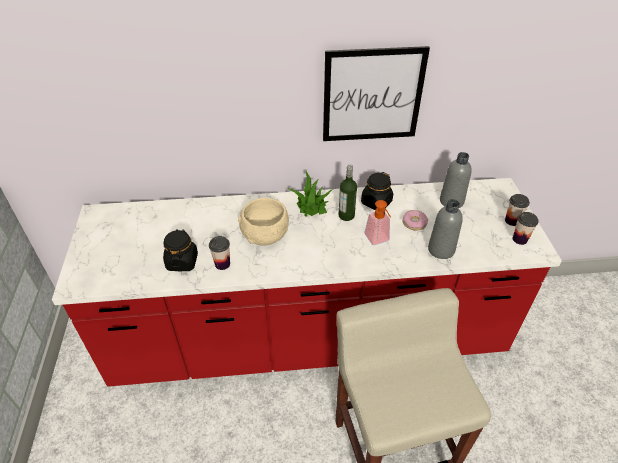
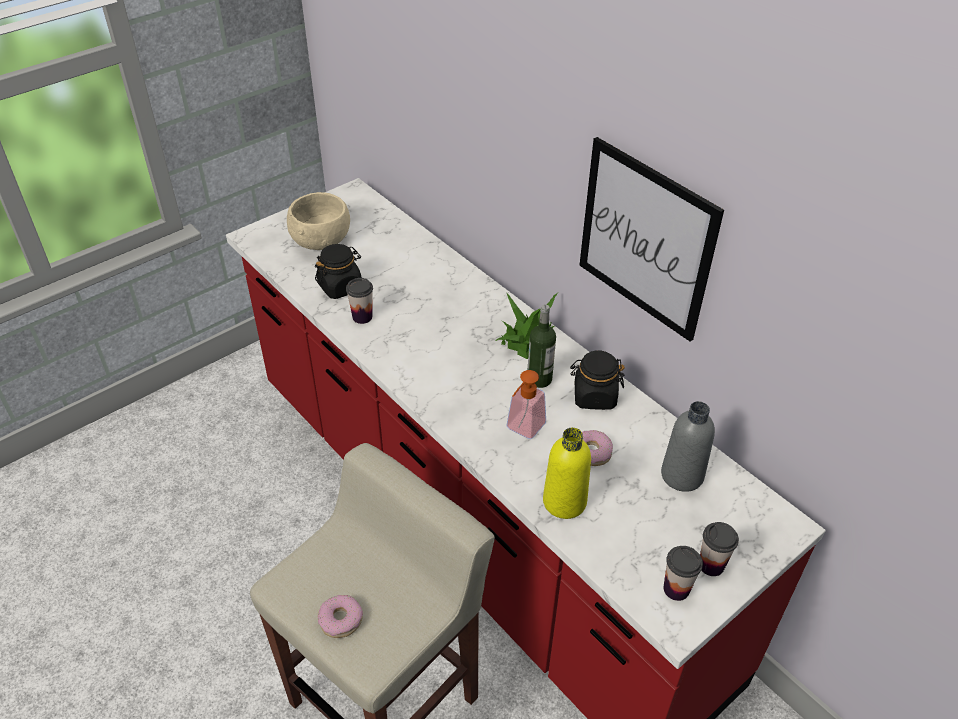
camera: 55 degrees right, 0 degrees up
beige bowl [238,198,289,246] -> beige bowl moved to [287,192,350,250]
grey bottle [428,199,463,259] -> yellow bottle [543,428,591,519]
none -> donut [318,595,363,638]

